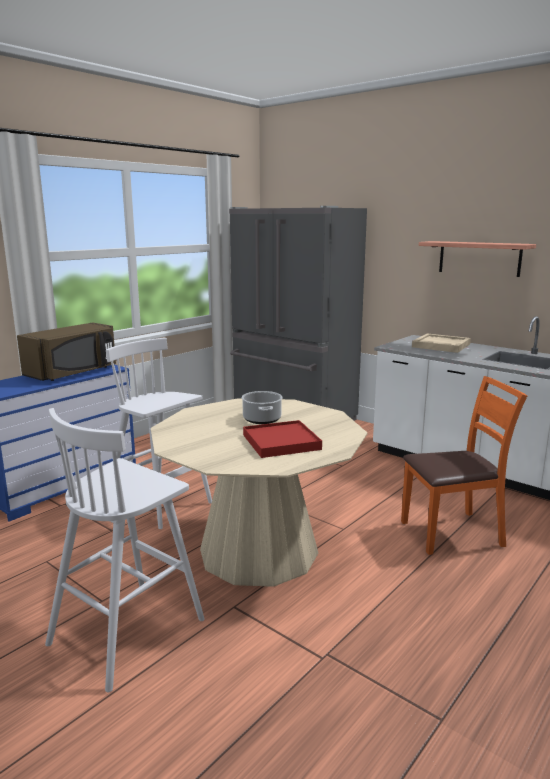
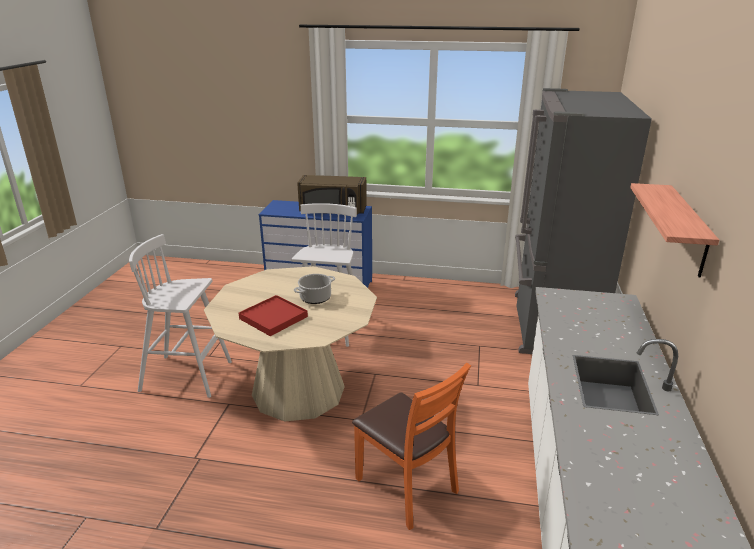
camera: 60 degrees right, 10 degrees up
beige tray [412,333,471,353] -> none

